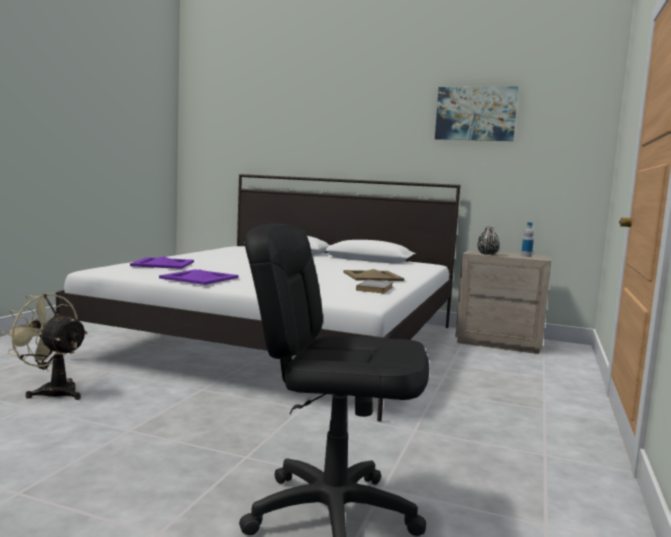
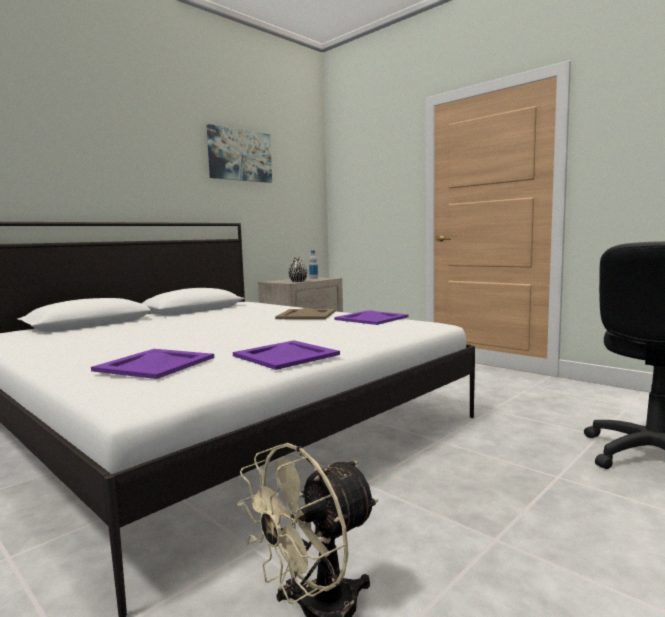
camera: 65 degrees left, 0 degrees up
grey book [356,280,393,293] -> purple tray [334,310,408,325]

